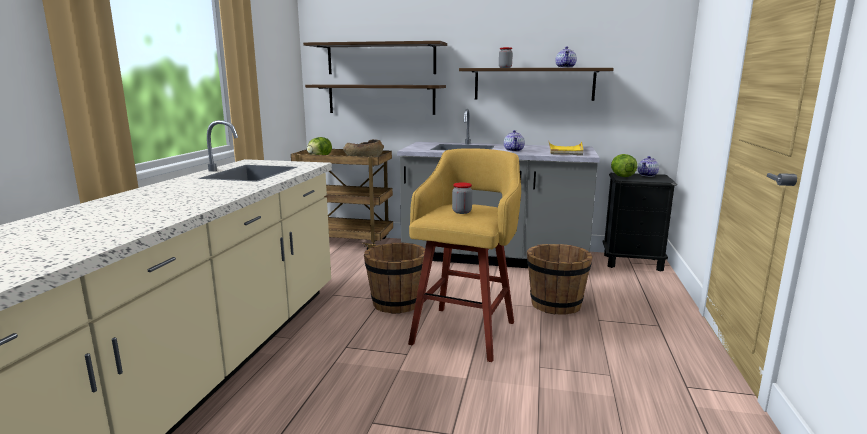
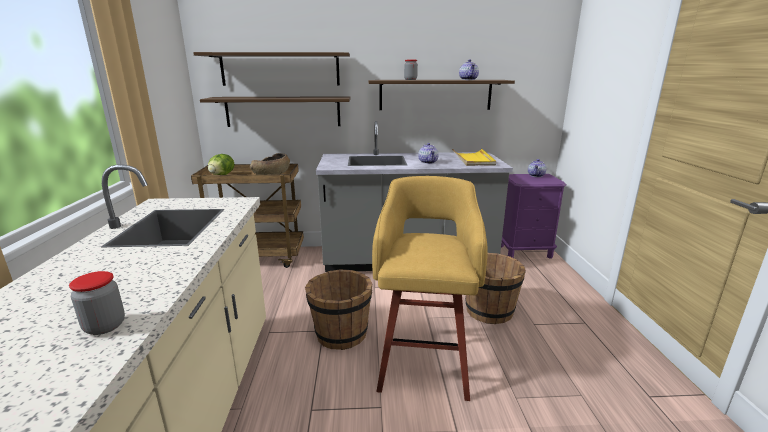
camera: 15 degrees left, 5 degrees up
jar [452,182,472,214] -> jar moved to [69,271,125,335]
black nightstand [603,173,677,272] -> purple nightstand [501,174,567,259]
lettuce [611,154,637,177] -> none

